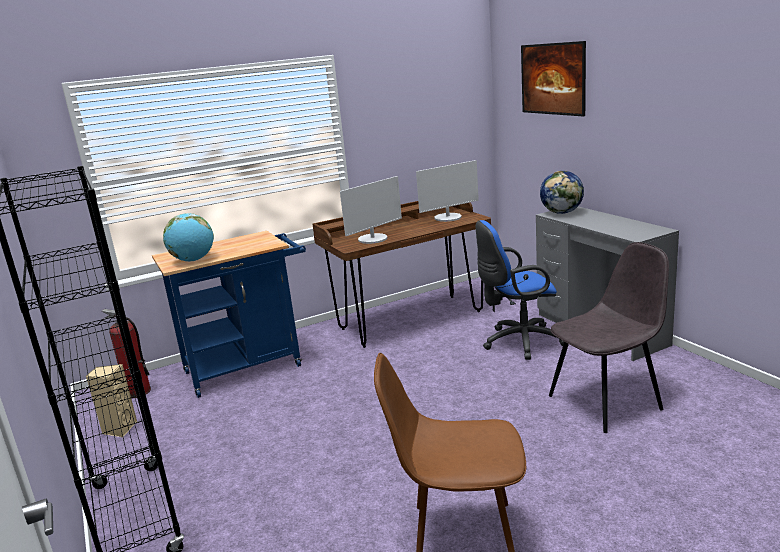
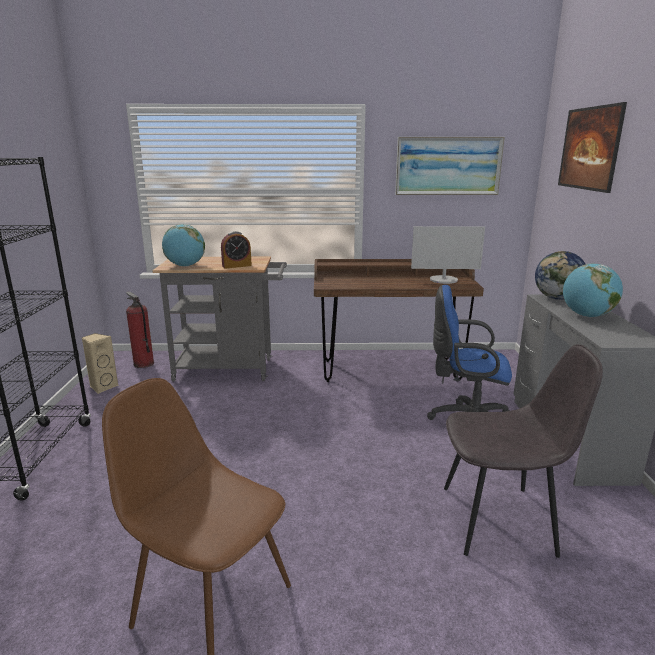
camera: 25 degrees right, 0 degrees up
blue cart [152,231,306,398] -> grey cart [152,257,287,382]
monitor [340,176,402,244] -> none
none -> alarm clock [221,231,252,269]
none -> picture [395,137,505,195]
none -> globe [563,263,623,317]

